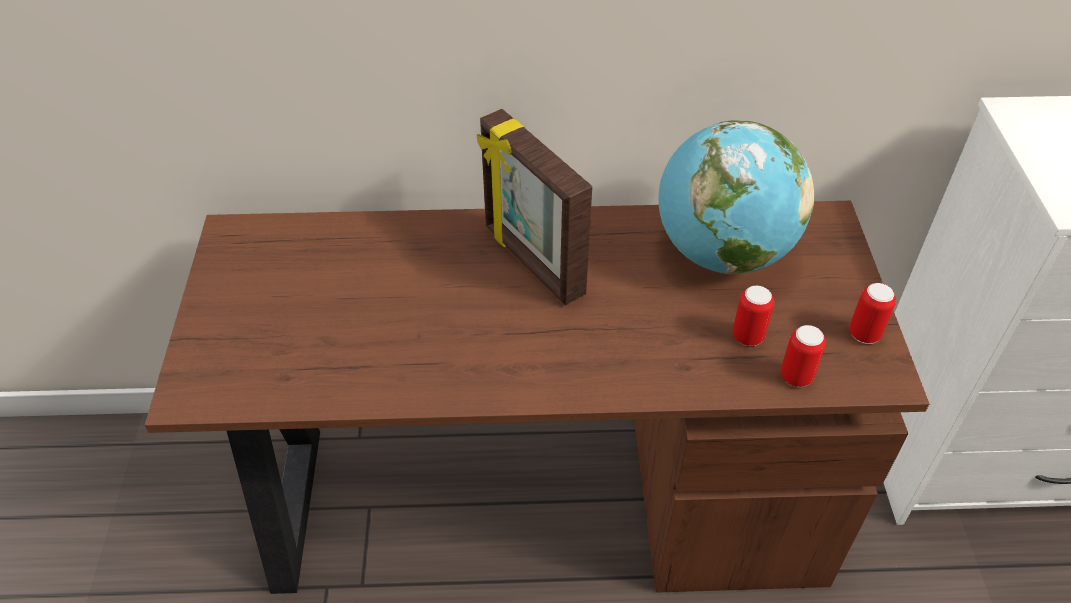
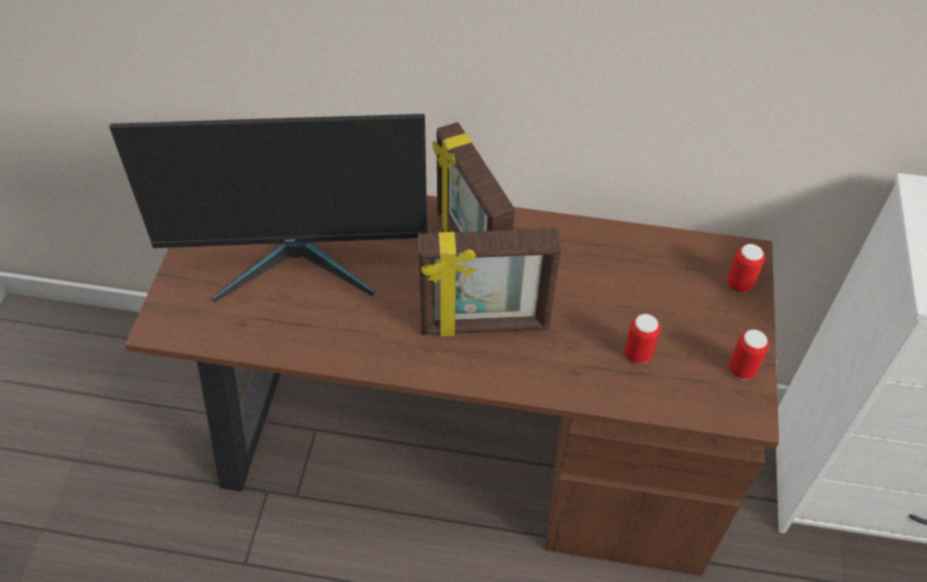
camera: 10 degrees right, 5 degrees up
globe [658,120,814,274] -> none
can [780,325,826,387] -> can moved to [727,244,765,293]
none -> monitor [109,114,427,303]
none -> picture frame [418,228,561,337]

